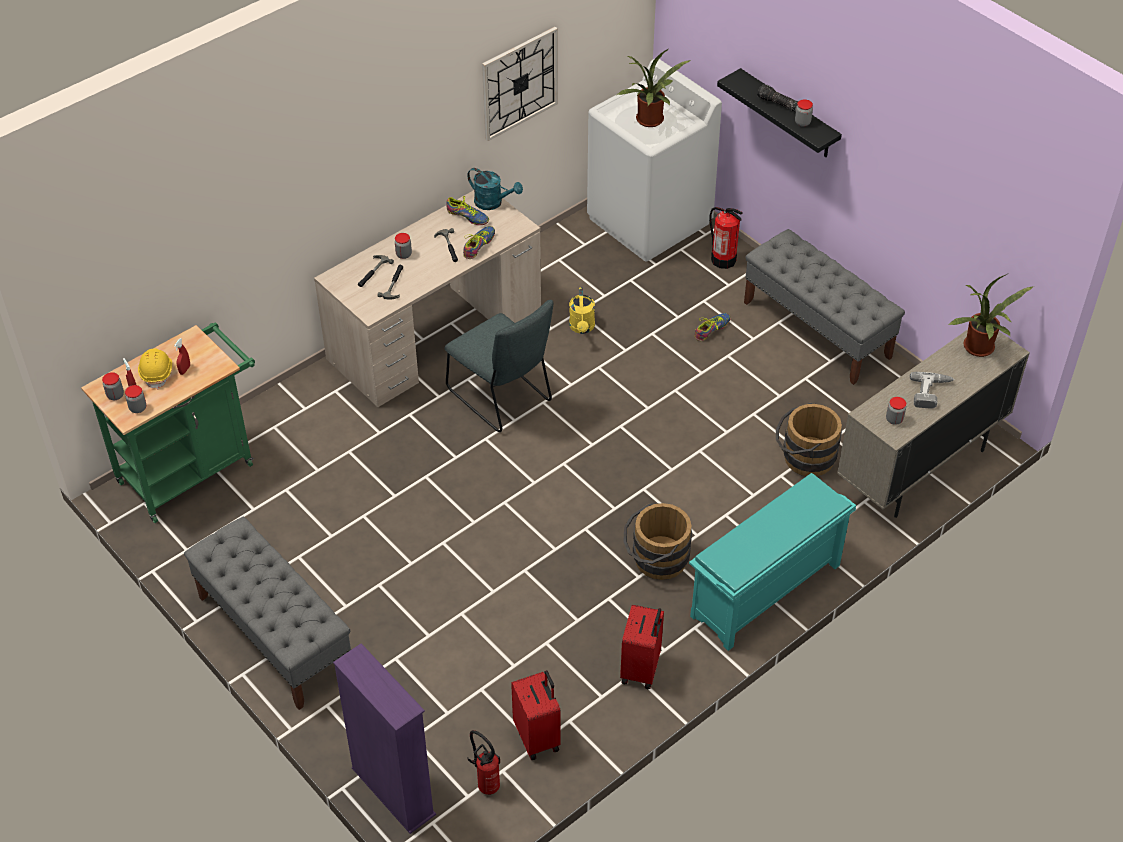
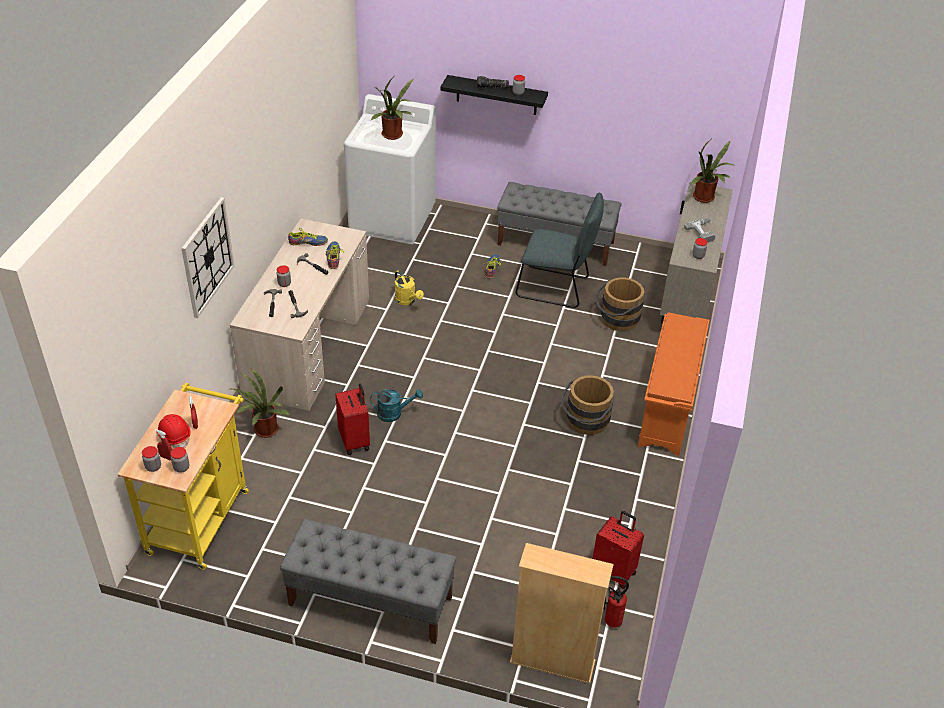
camera: 35 degrees left, 5 degrees down
green cart [81,322,255,523] -> yellow cart [117,383,249,570]
yellow hard hat [138,348,172,389] -> red hard hat [156,414,191,448]
purple bookcase [333,643,436,834] -> beige bookcase [510,543,614,684]
grey chair [444,300,553,432] -> grey chair moved to [515,192,604,308]
turquoise watering can [467,168,523,210] -> turquoise watering can moved to [370,389,423,422]
wall clock [482,27,558,141] -> wall clock moved to [181,197,234,318]
red suitcase [620,605,664,690] -> red suitcase moved to [335,383,370,455]
turquoise shoe rack [689,473,856,651] -> orange shoe rack [638,312,709,456]
fire extinguisher [709,207,743,269] -> none
none -> potted plant [231,368,289,438]

